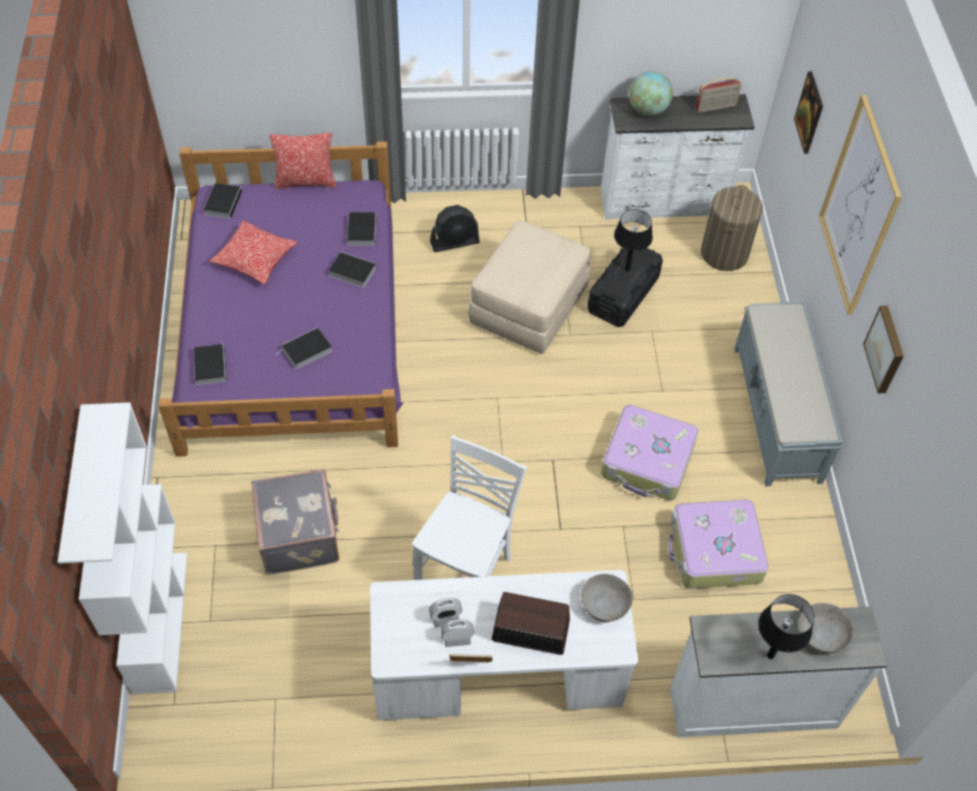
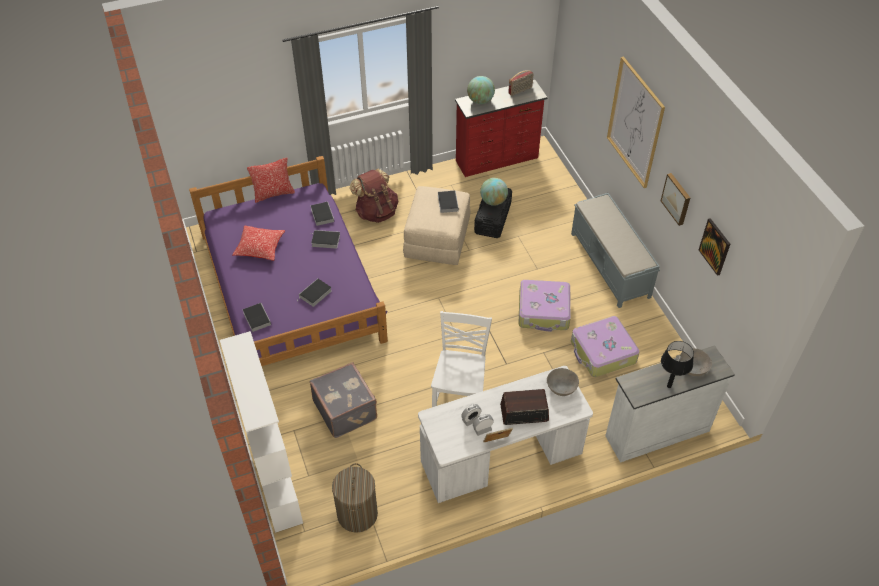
camera: 15 degrees left, 5 degrees down
book [204,183,242,219] -> book moved to [438,190,459,213]
black fan [430,205,480,252] -> brown backpack [350,169,398,223]
white dresser [601,94,754,219] -> red dresser [455,80,548,177]
black table lamp [614,209,653,272] -> globe [480,178,508,206]
laundry basket [701,185,763,271] -> laundry basket moved to [332,463,378,533]
picture [794,71,823,154] -> picture moved to [699,218,730,276]

